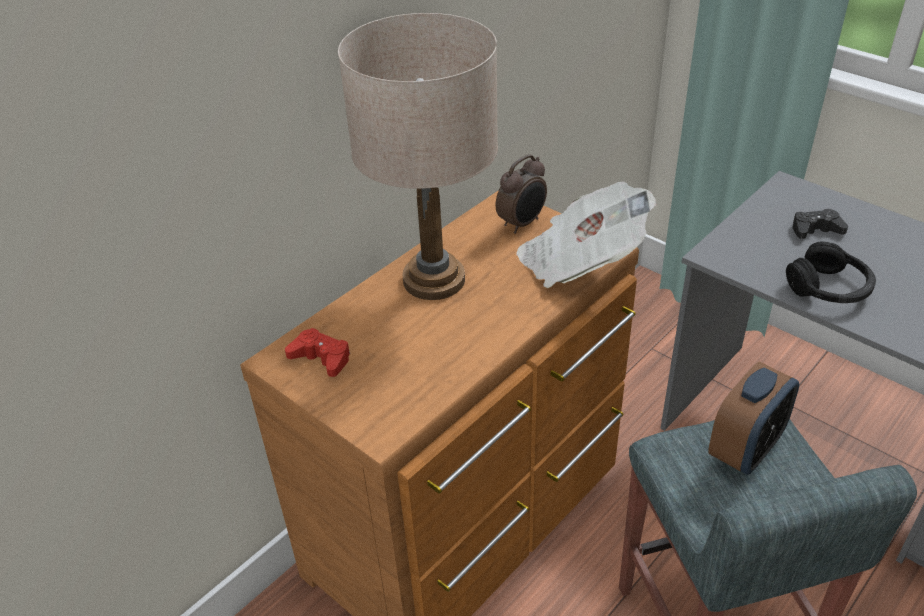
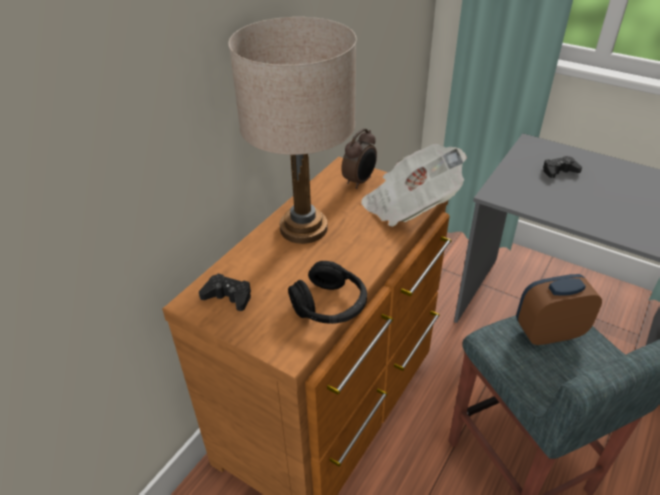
camera: 10 degrees left, 0 degrees up
red game controller [285,328,350,377] -> black game controller [199,274,251,311]
alarm clock [708,362,799,475] -> alarm clock turned 135 degrees counterclockwise [516,274,602,345]
black headphones [786,242,876,303] -> black headphones moved to [288,261,367,324]

